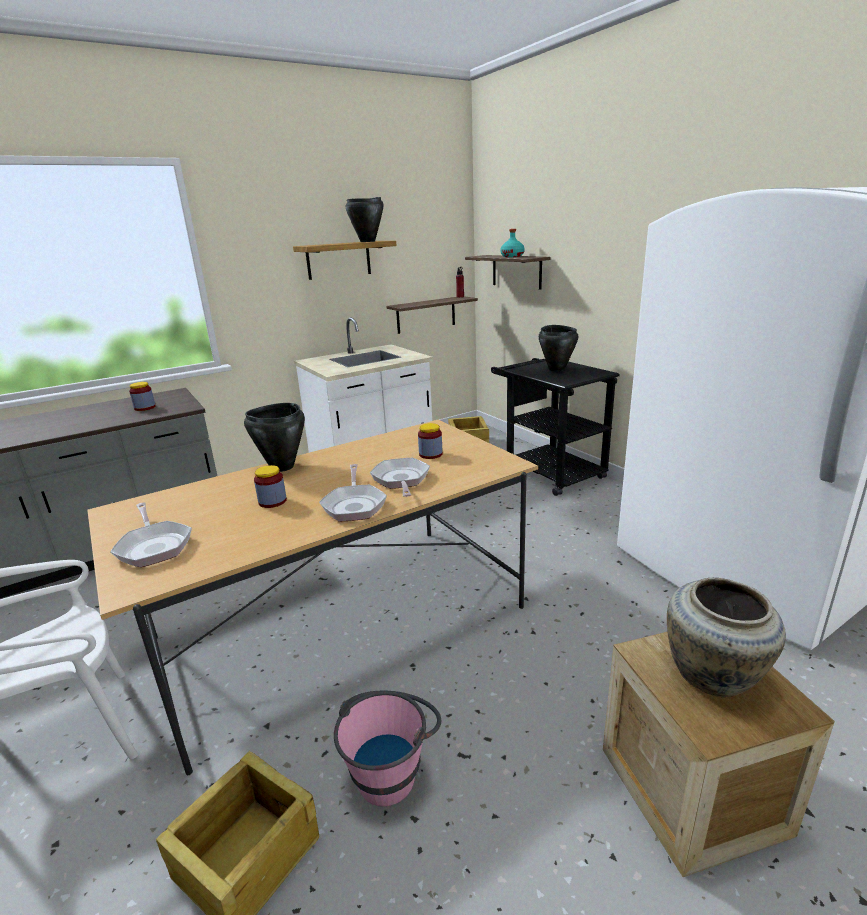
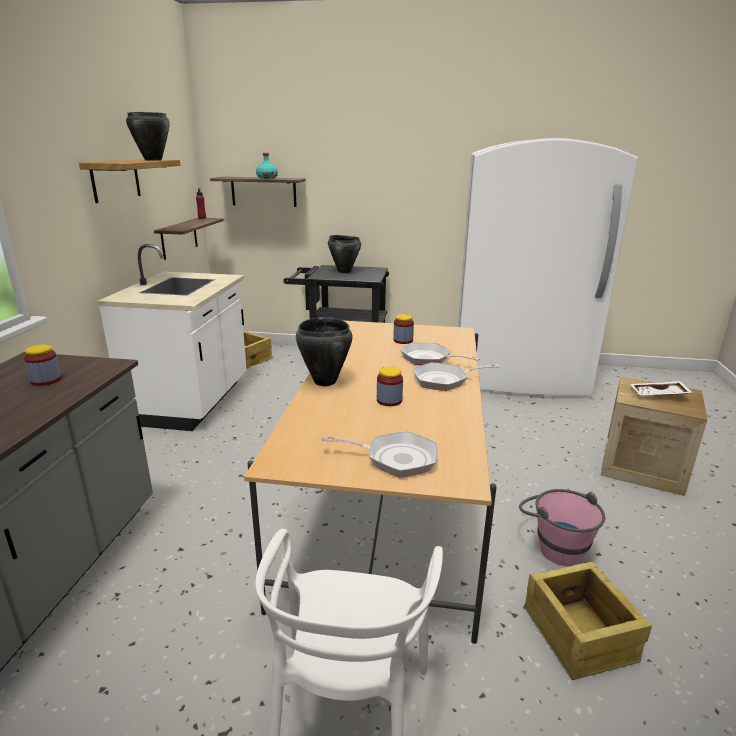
camera: 50 degrees left, 0 degrees up
frying pan [319,464,387,521] -> frying pan turned 135 degrees clockwise [413,362,500,391]
beige vase [667,578,786,697] -> white tray [630,381,693,396]

